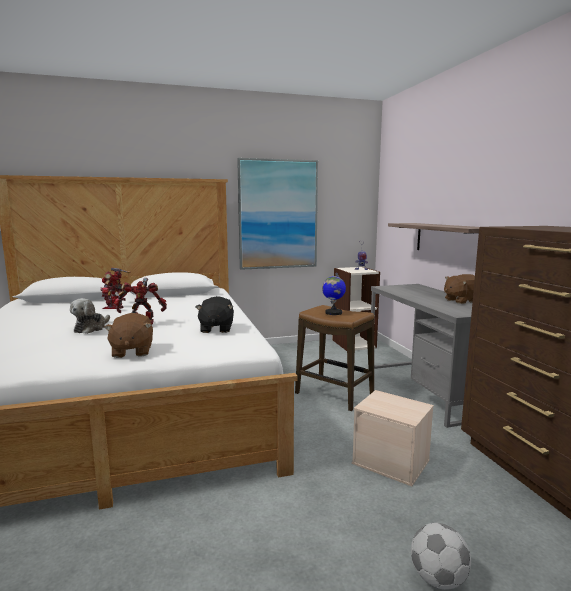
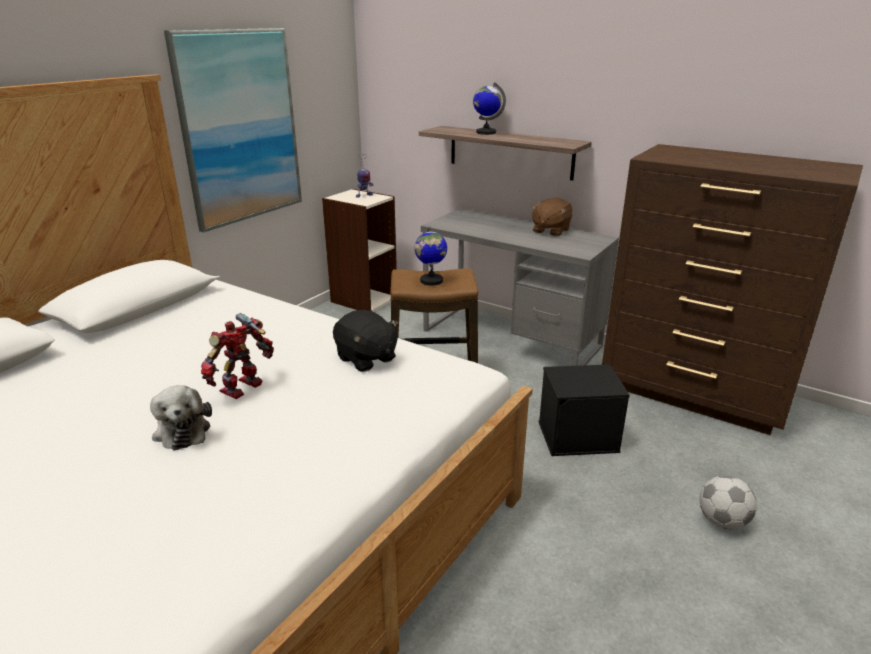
camera: 40 degrees left, 15 degrees up
toy robot [100,268,131,309] -> none
brown plush toy [104,313,153,358] -> none
beige storage box [352,390,434,486] -> black storage box [539,364,630,456]
none -> globe [473,82,506,135]

